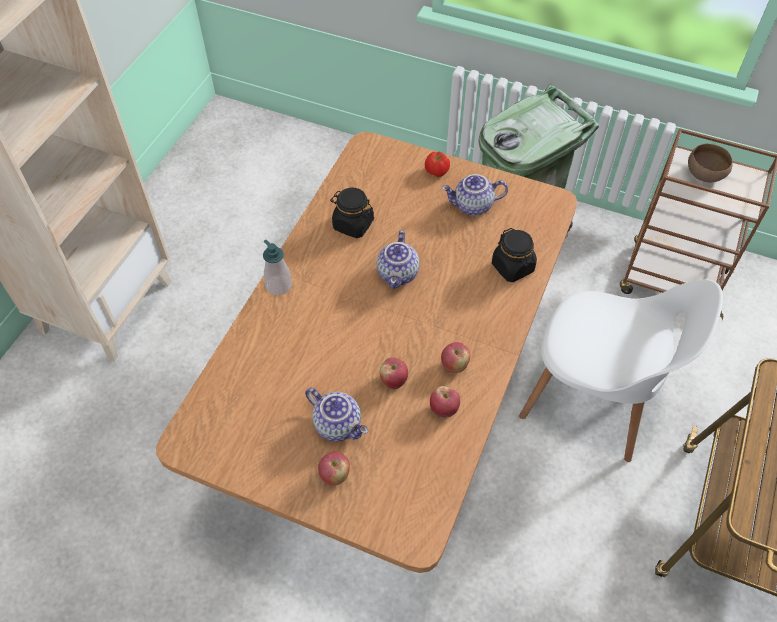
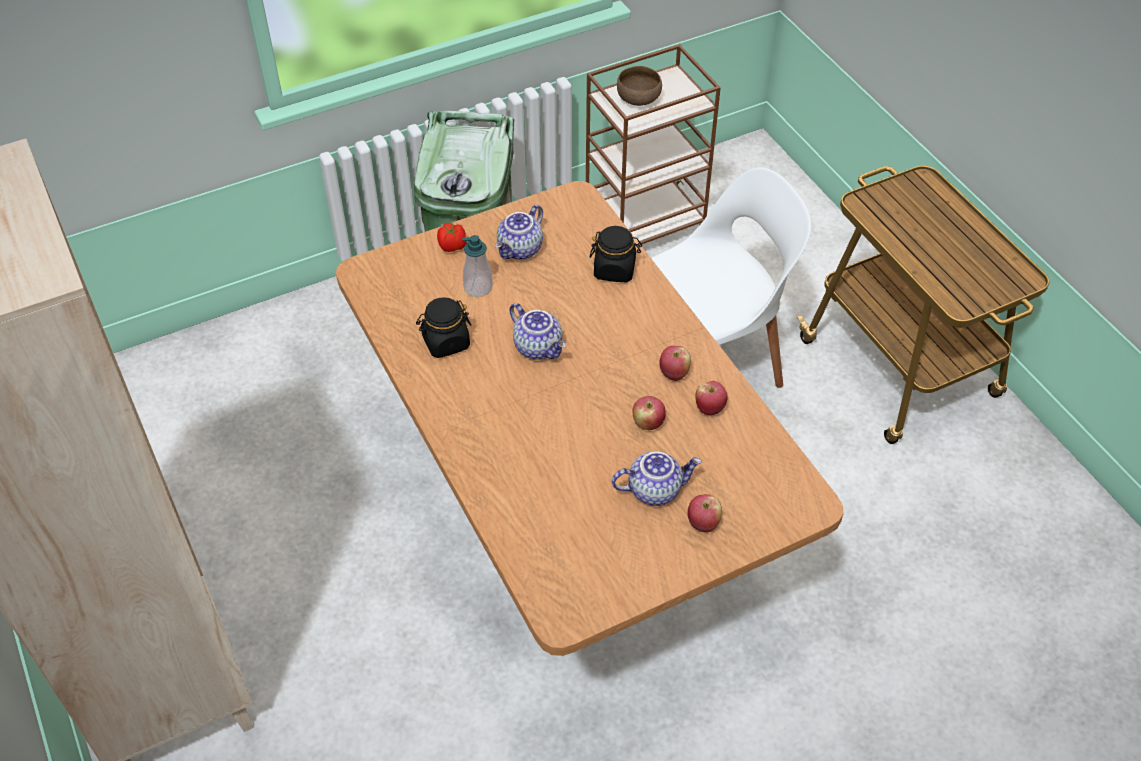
camera: 50 degrees left, 5 degrees down
soap dispenser [263,240,292,295] -> soap dispenser moved to [462,235,493,297]

